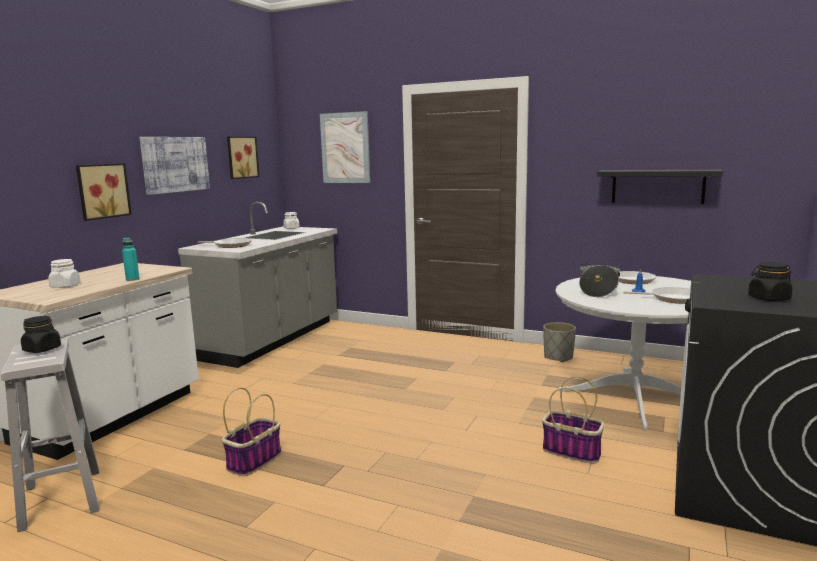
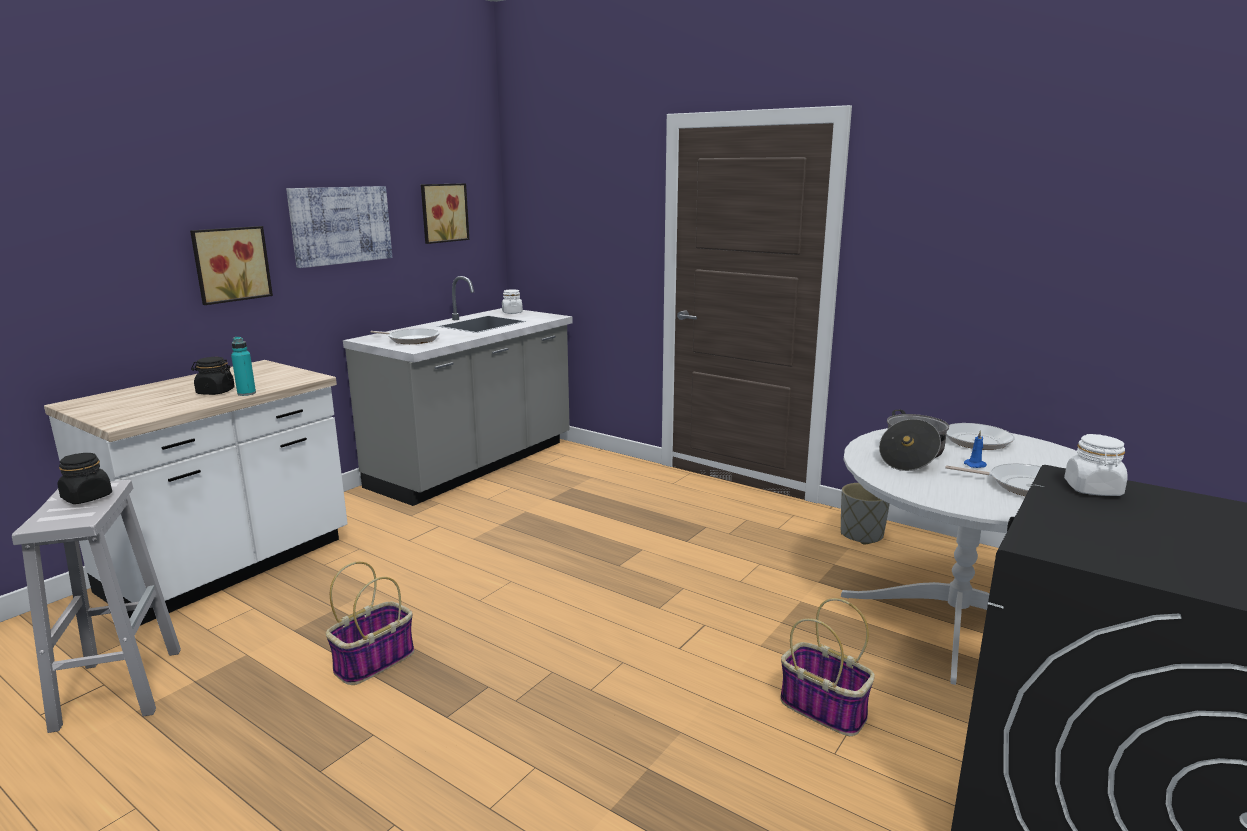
camera: 10 degrees right, 5 degrees up
white jar [48,259,81,288] -> white jar moved to [1064,434,1128,496]
picture [320,111,370,183] -> none
black shelf [597,170,723,204] -> none
black jar [748,262,793,301] -> black jar moved to [191,357,235,395]

